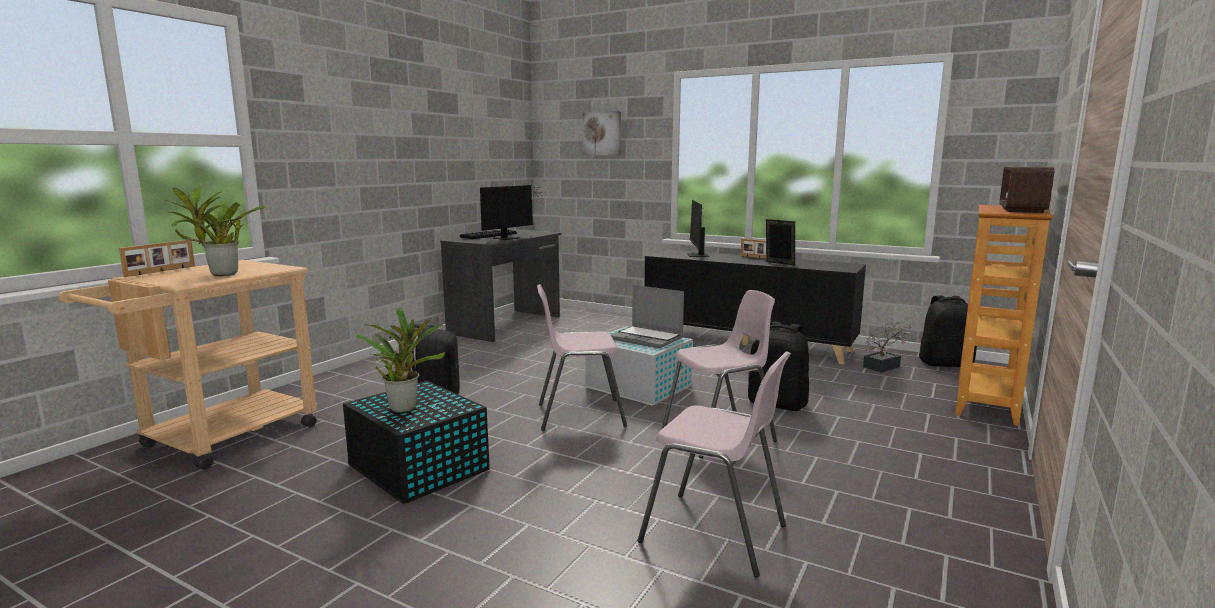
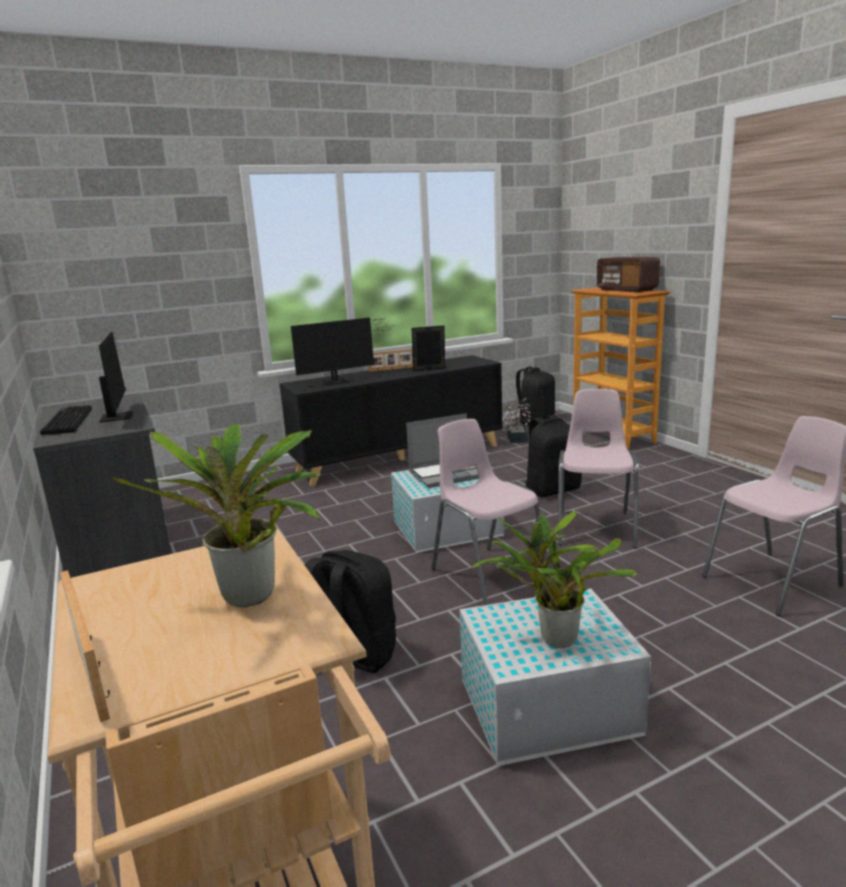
camera: 55 degrees left, 5 degrees up
black storage box [343,381,490,504] -> white storage box [459,588,651,766]
pink chair [537,284,627,431] -> pink chair turned 120 degrees clockwise [431,419,551,605]
picture [582,111,621,155] -> none
monitor [687,200,709,257] -> monitor turned 60 degrees counterclockwise [291,318,394,385]

